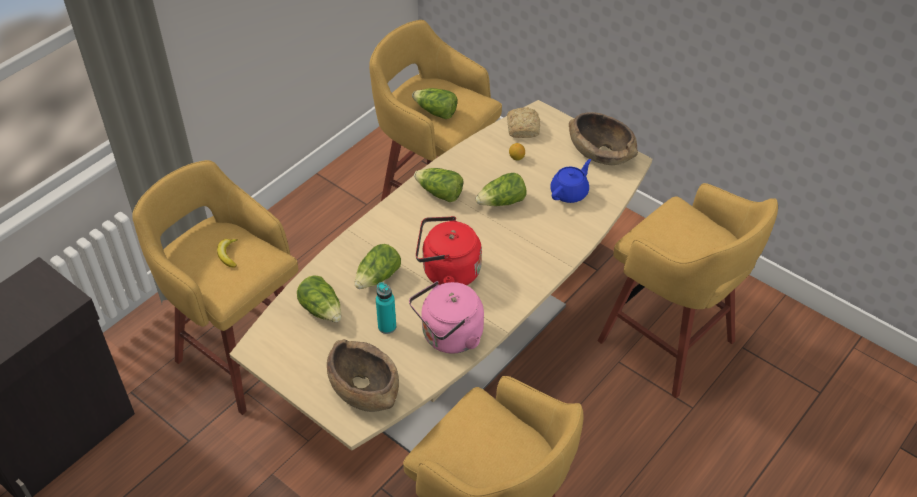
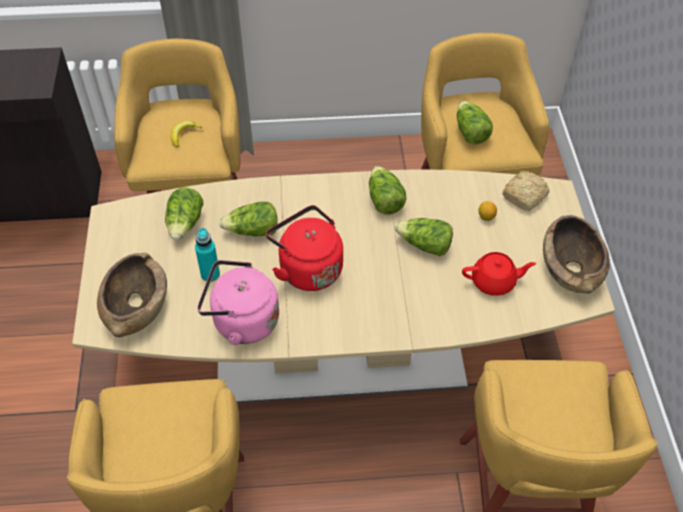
camera: 45 degrees right, 5 degrees up
blue teapot [550,159,591,203] -> red teapot [462,252,536,296]

